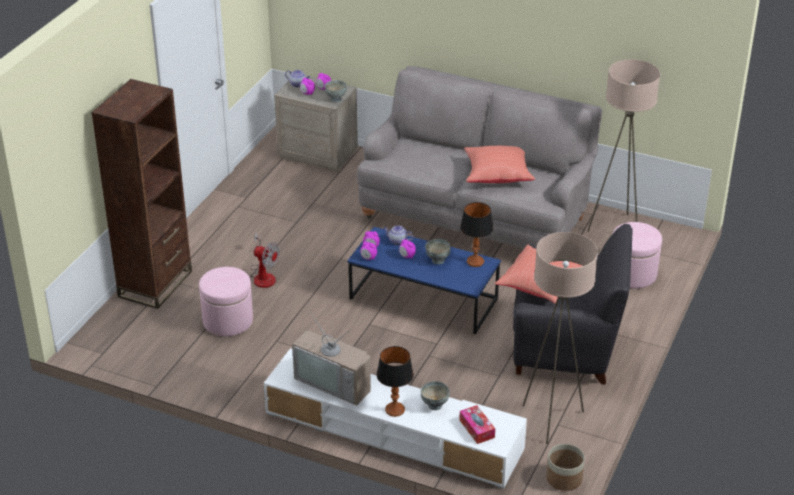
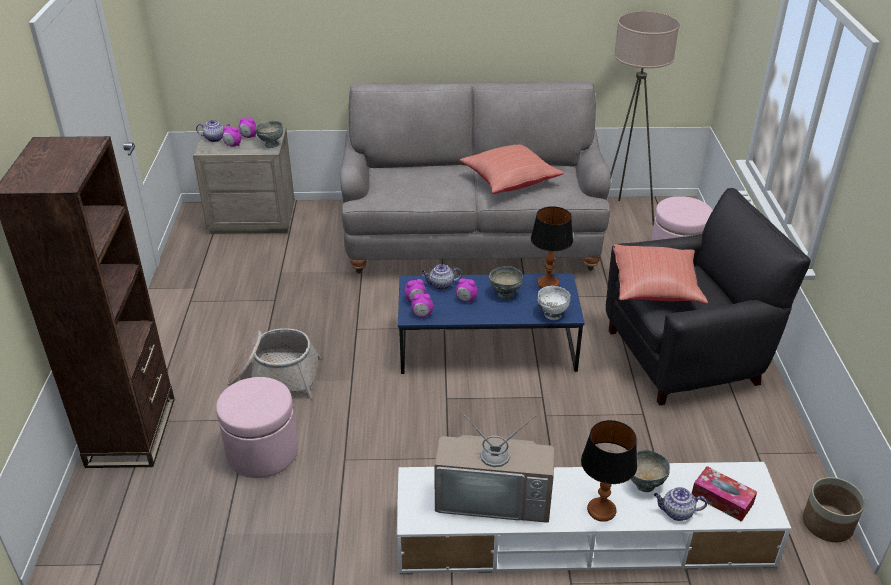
camera: 25 degrees left, 0 degrees up
fan [250,233,279,288] -> basket [227,328,321,399]
beige floor lamp [523,232,598,444] -> none
none -> white bowl [537,286,570,320]
none -> teapot [654,487,707,521]

